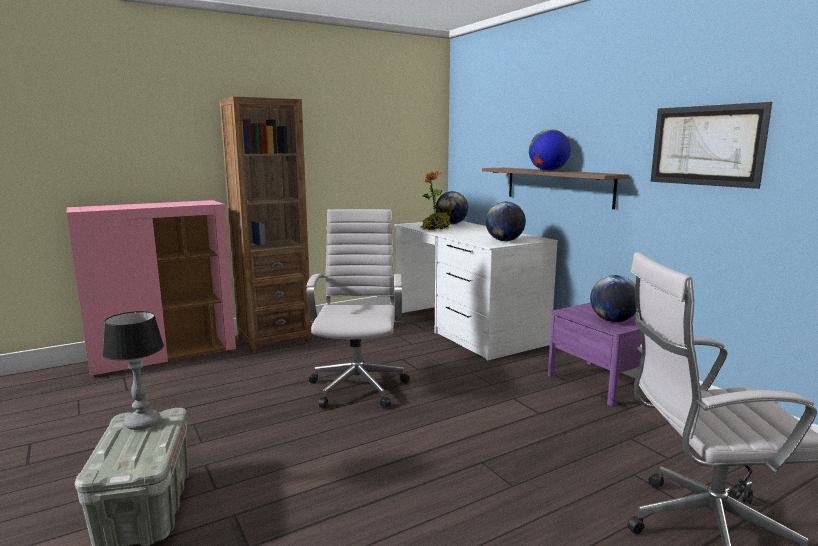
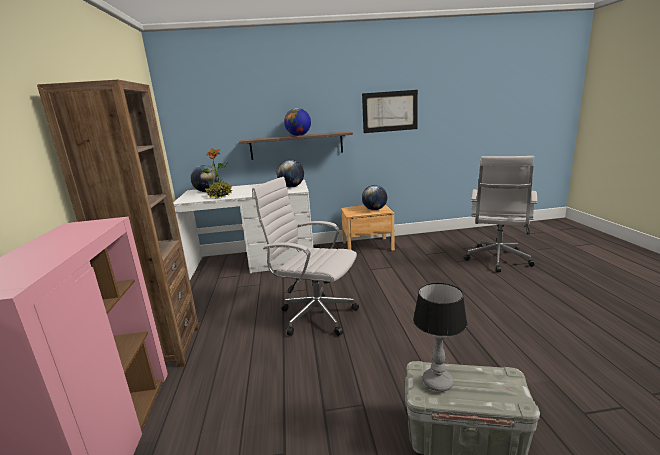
camera: 65 degrees left, 5 degrees up
purple nightstand [548,303,642,406] -> brown nightstand [341,204,395,251]

